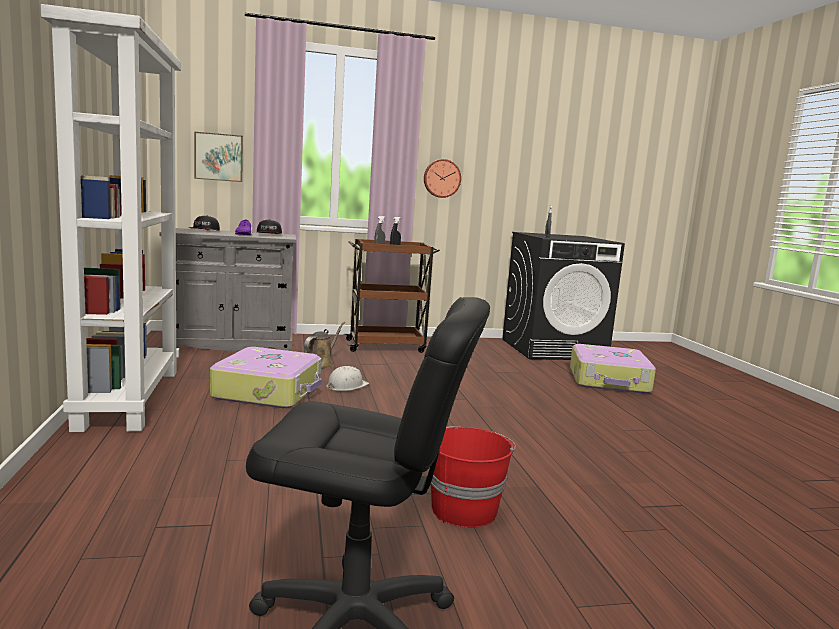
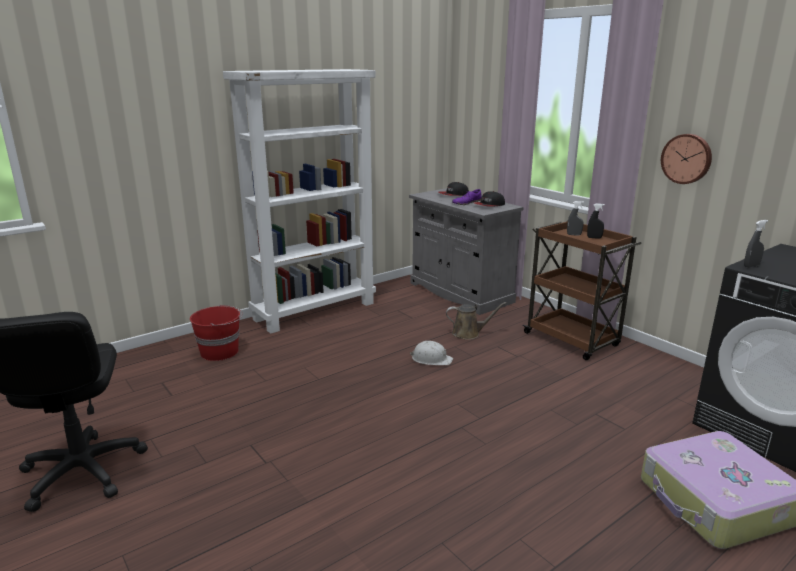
camera: 65 degrees right, 10 degrees up
picture [194,132,243,182] -> none
suitcase [210,347,322,408] -> none
red bucket [429,426,516,528] -> red bucket moved to [190,305,242,361]

